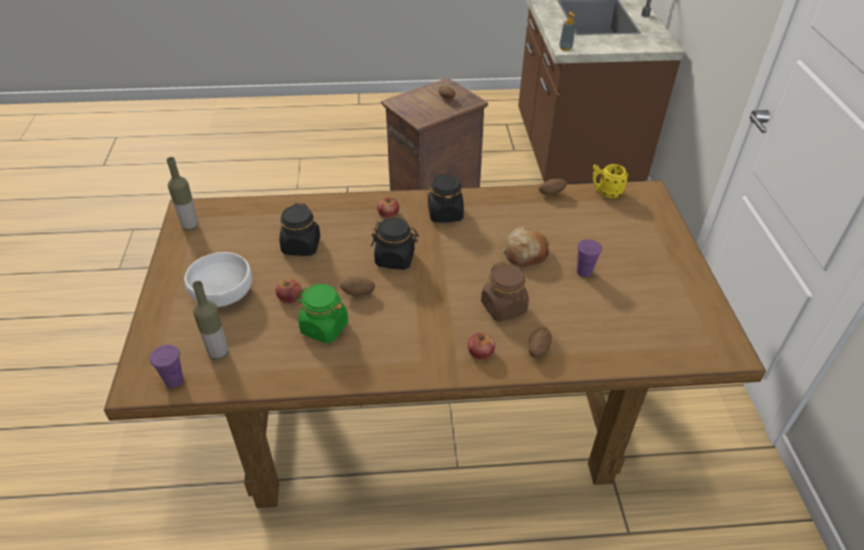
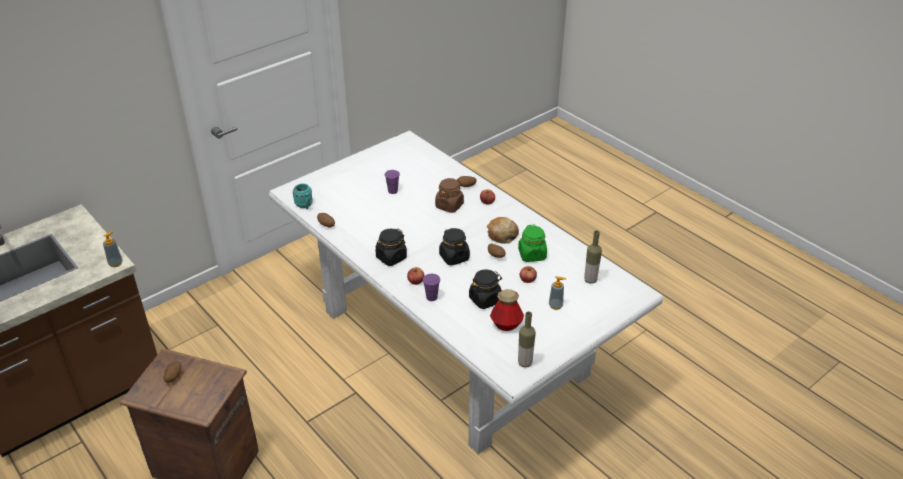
camera: 125 degrees left, 5 degrees down
brown dining table [104,180,766,508] -> white dining table [269,130,663,454]
purple cup [149,345,183,388] -> purple cup moved to [423,274,440,301]
white bowl [184,252,252,307] -> soap dispenser [549,276,566,310]
bread [503,227,549,267] -> bread moved to [487,217,519,244]
yellow mug [592,164,628,198] -> turquoise mug [293,183,313,210]
none -> bottle [490,289,524,331]

